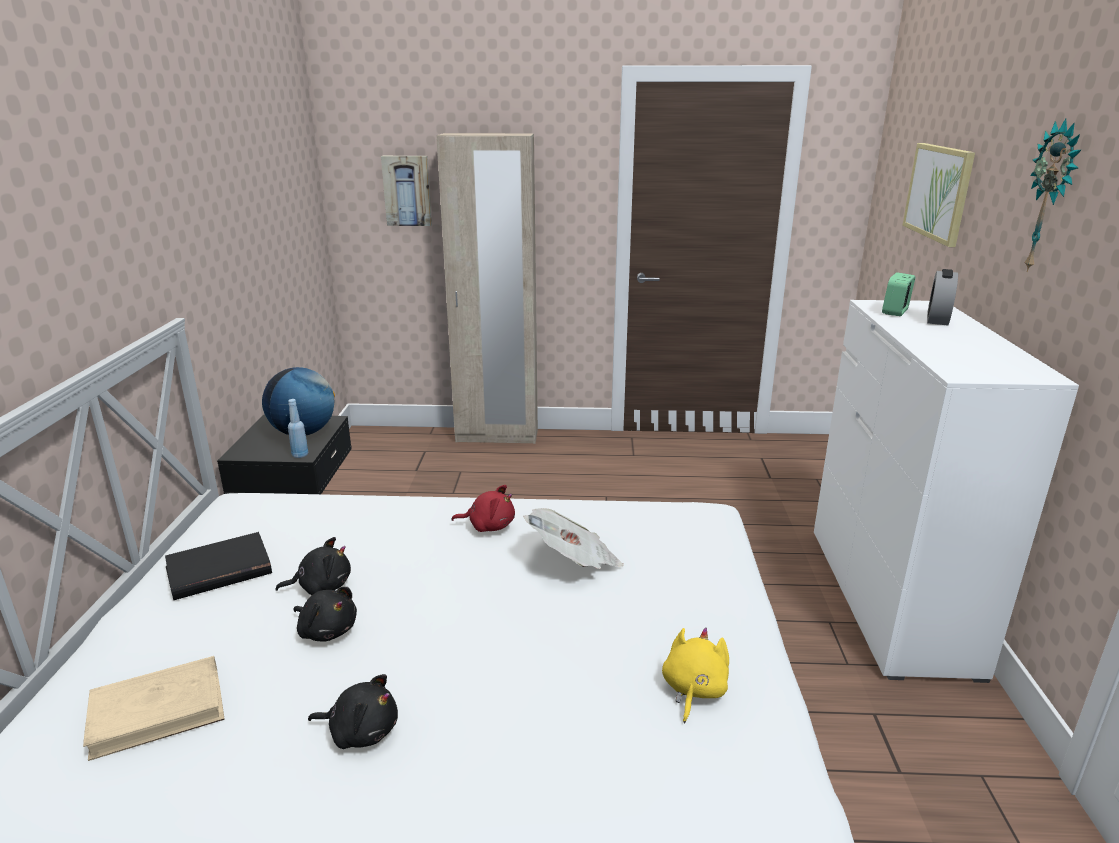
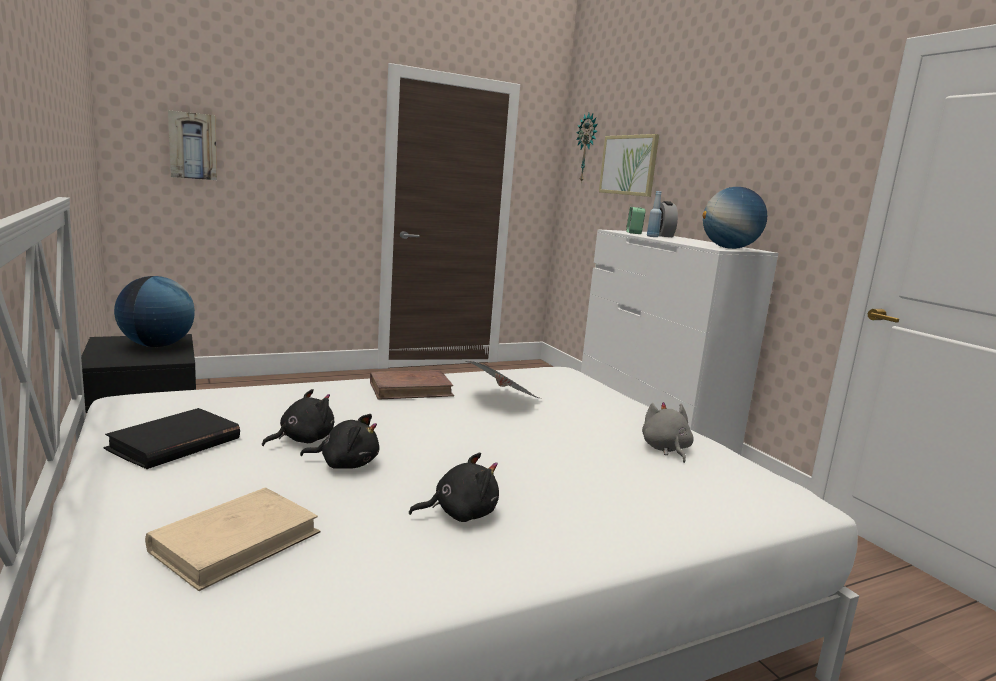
camera: 30 degrees left, 10 degrees down
blue bottle [288,399,308,458] -> blue bottle moved to [647,191,662,237]
beige wardrobe [436,133,538,444] -> none
red plush toy [451,485,515,532] -> brown book [370,370,454,400]
yellow plush toy [662,627,729,723] -> grey plush toy [642,402,694,463]
wall clock [1024,118,1081,272] -> wall clock moved to [576,113,598,182]
none -> globe [703,187,767,249]

